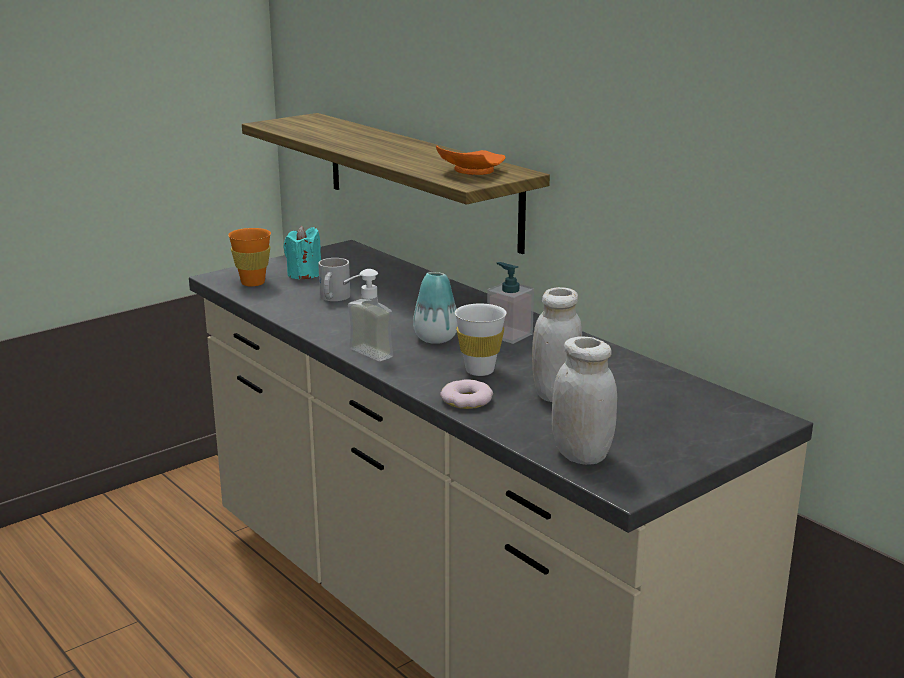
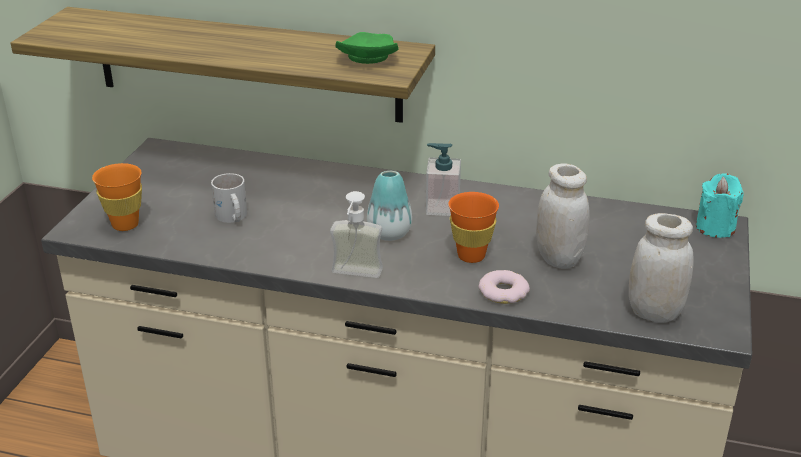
camera: 35 degrees left, 10 degrees up
turquoise candle [283,226,321,280] -> turquoise candle moved to [696,173,744,238]
orange plate [436,145,505,175] -> green plate [335,32,399,64]
white cup [455,303,506,376] -> orange cup [448,192,499,263]

